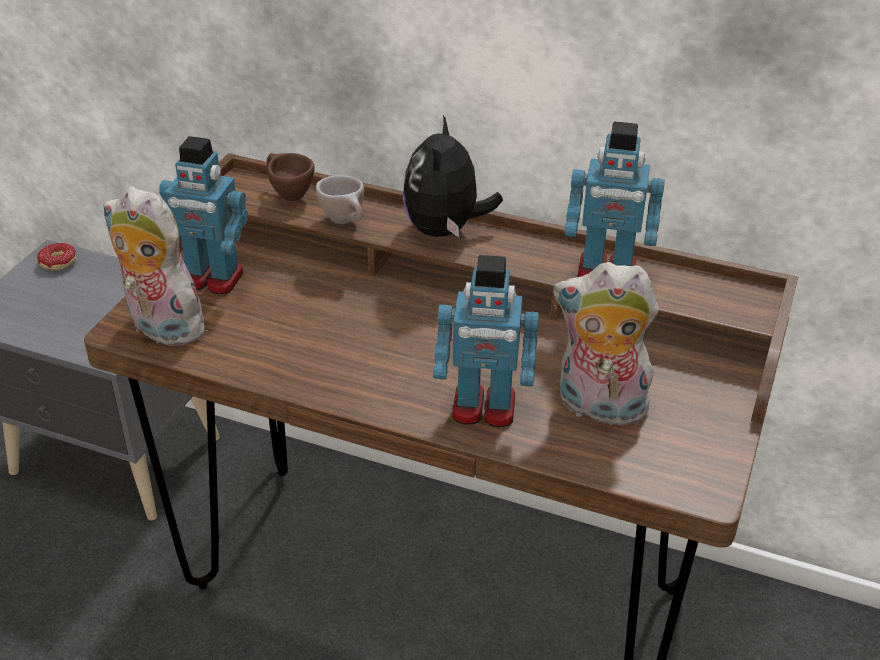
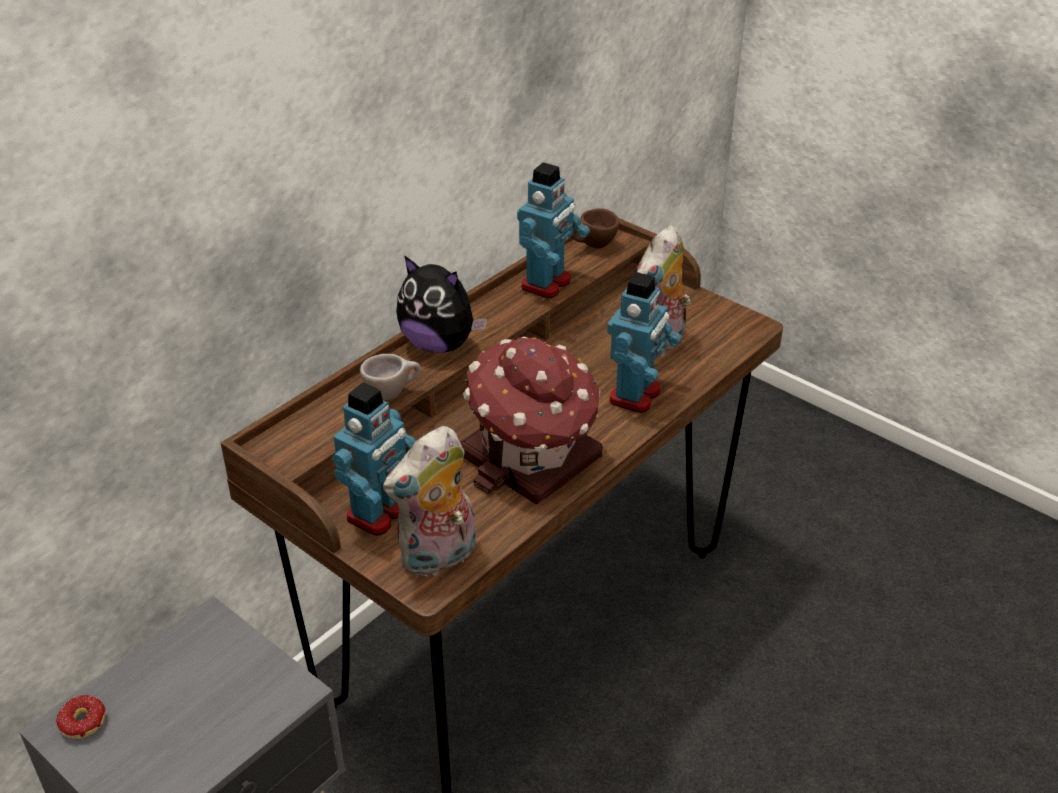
camera: 70 degrees left, 0 degrees up
brown cup [267,153,315,201] -> brown cup moved to [571,208,619,248]
none -> toy house [460,336,603,505]

